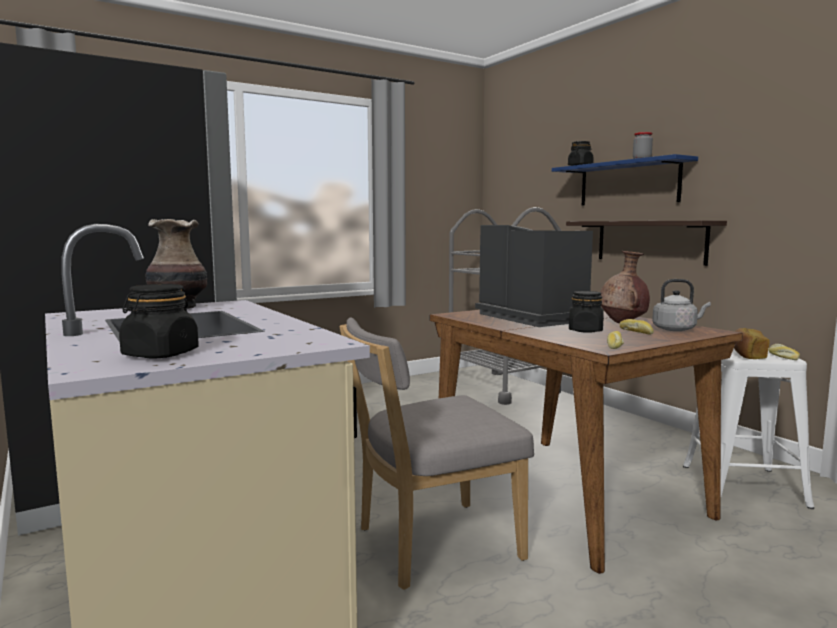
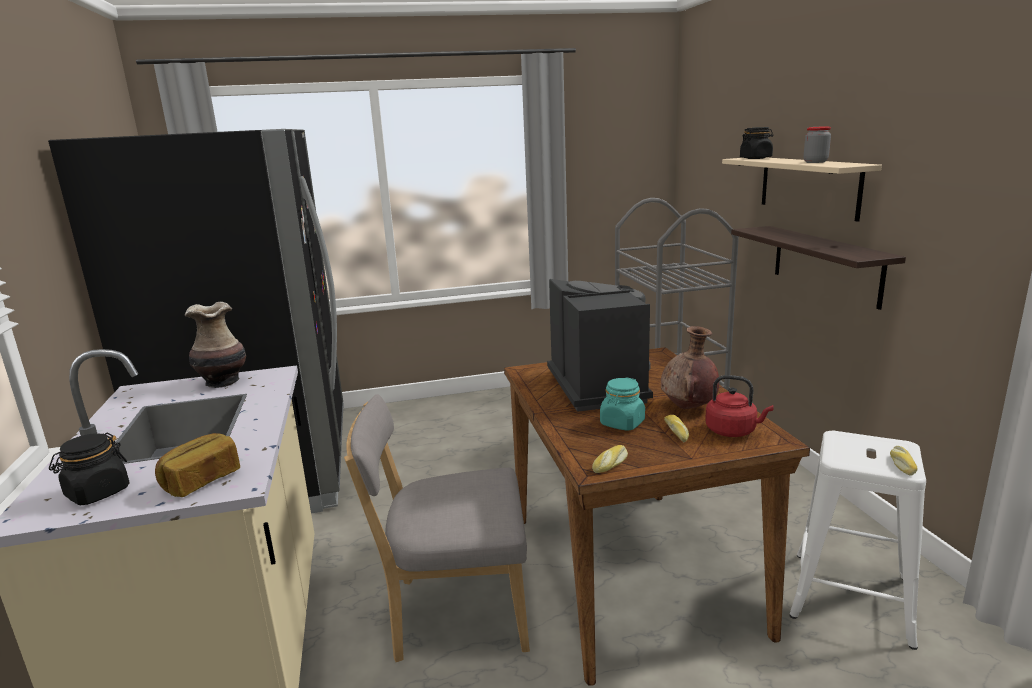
camera: 20 degrees right, 10 degrees up
blue shelf [552,154,698,206] -> beige shelf [722,158,882,222]
black jar [569,291,604,333] -> turquoise jar [600,377,645,431]
grey kettle [652,279,711,331] -> red kettle [705,375,773,437]
bread [734,328,770,359] -> bread moved to [155,433,240,497]

